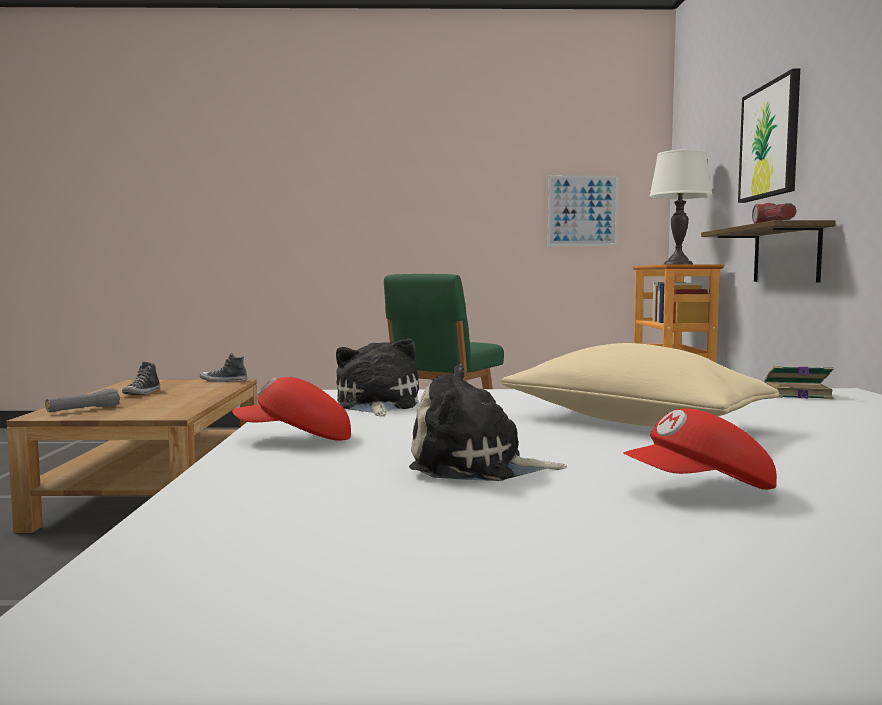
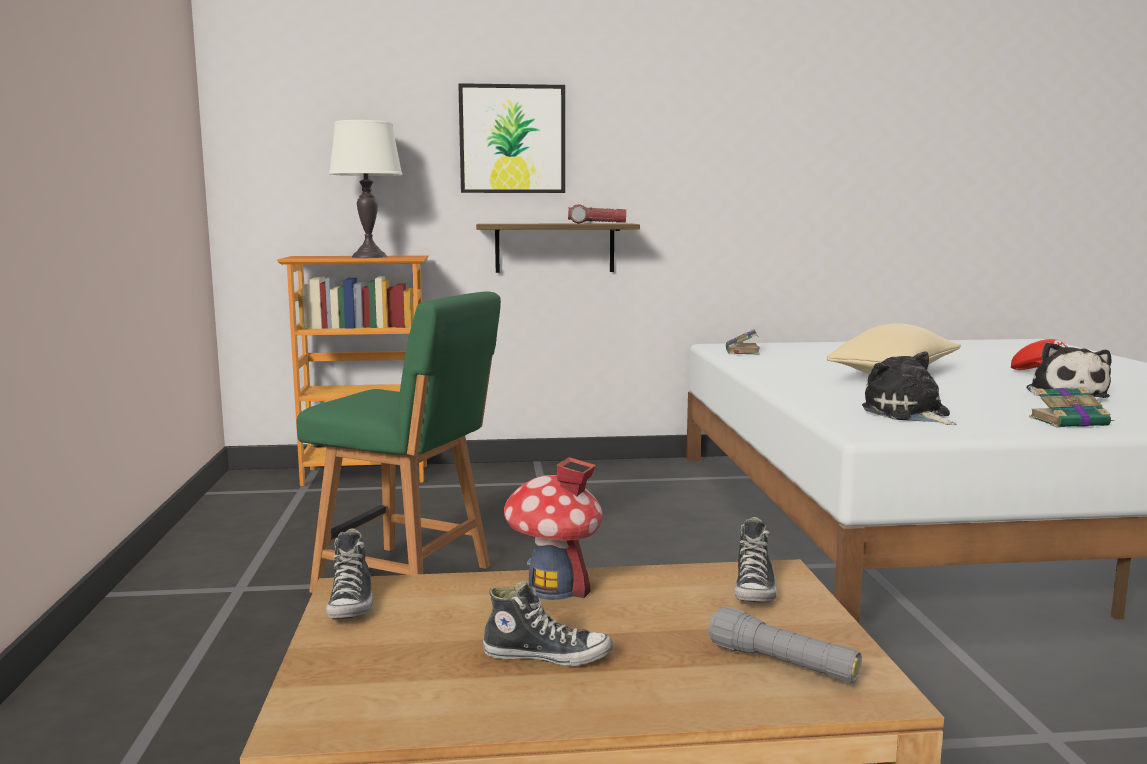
camera: 95 degrees left, 5 degrees up
red cap [232,377,351,441] -> book [1029,387,1115,428]
plush toy [336,338,419,416] -> plush toy turned 75 degrees clockwise [862,351,957,425]
picture [548,175,619,246] -> none
none -> toy house [504,457,603,600]
none -> shoe [735,517,777,603]

